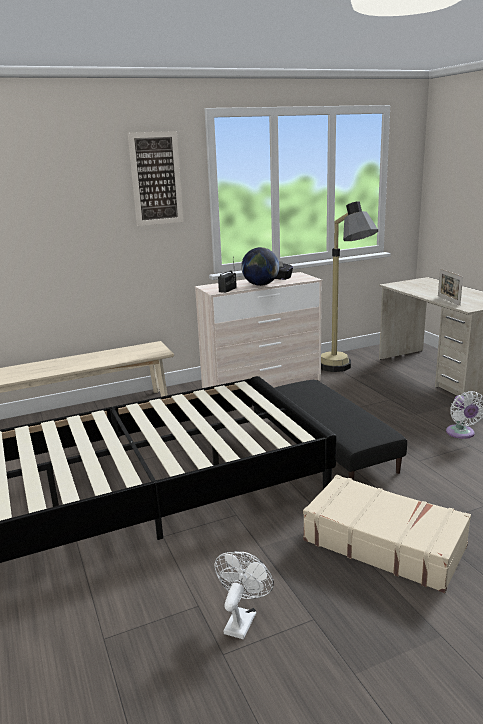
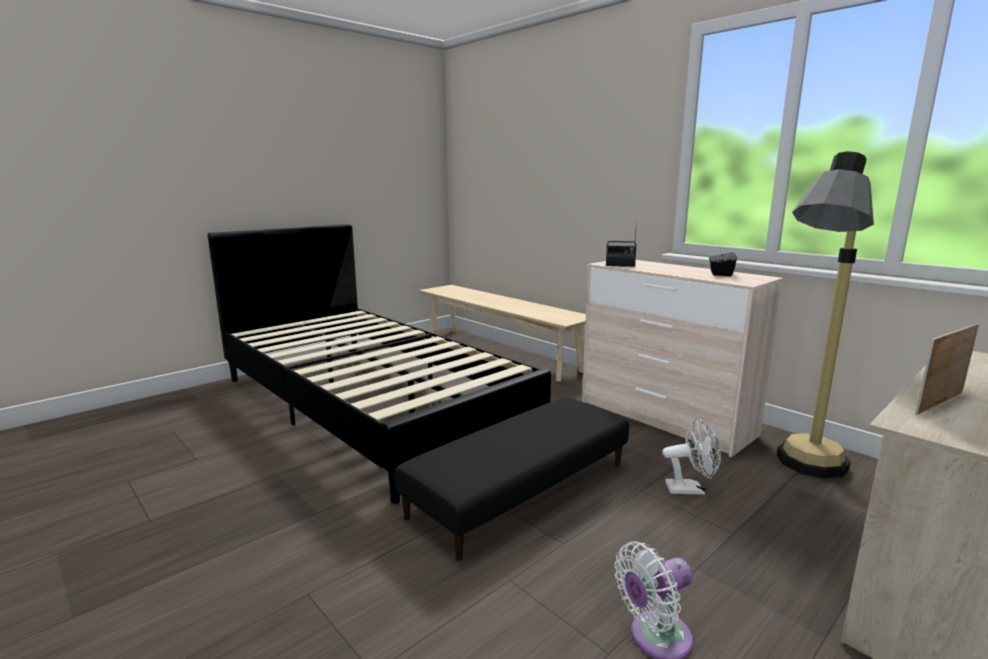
camera: 70 degrees right, 5 degrees down
picture [128,131,183,226] -> none
white fan [214,551,274,639] -> white fan moved to [662,418,721,495]
globe [241,247,279,286] -> none
beige suitcase [303,475,471,593] -> none

